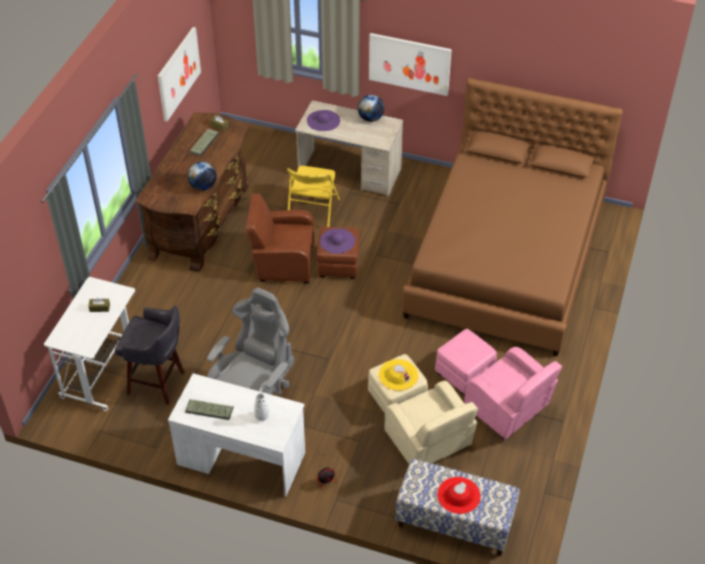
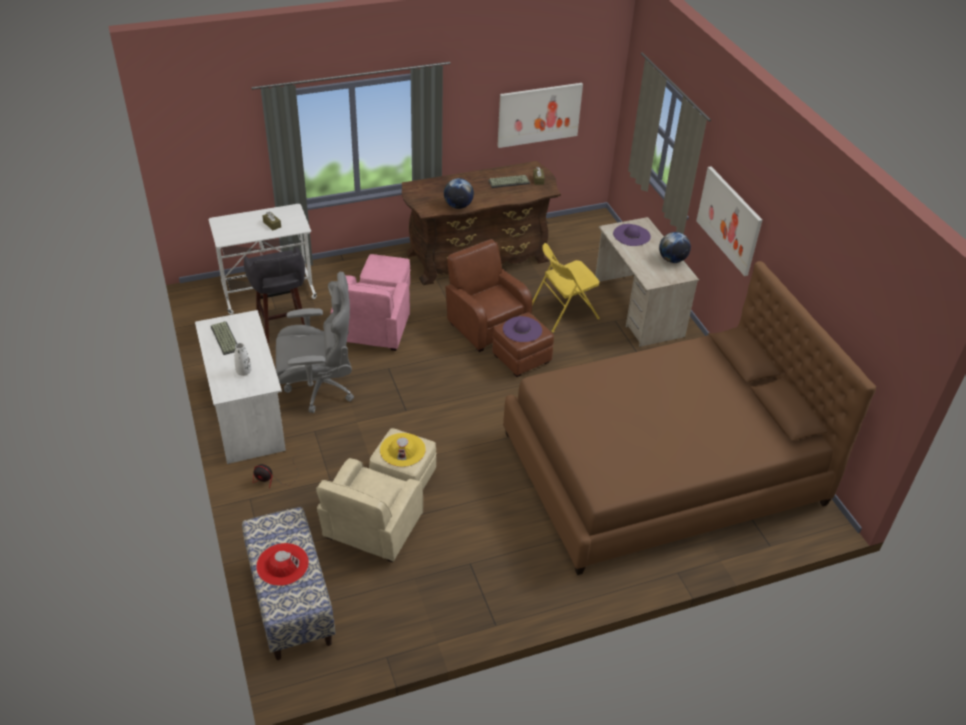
camera: 50 degrees right, 5 degrees down
pink armchair [435,329,562,440] -> pink armchair moved to [331,254,410,351]

